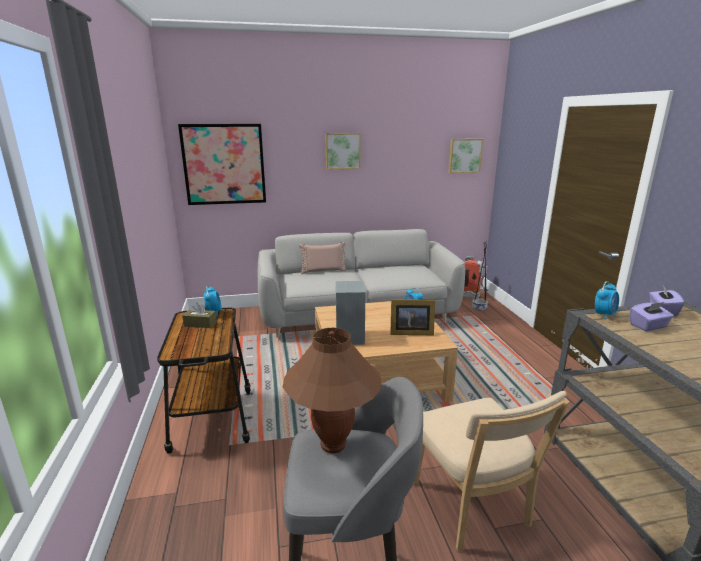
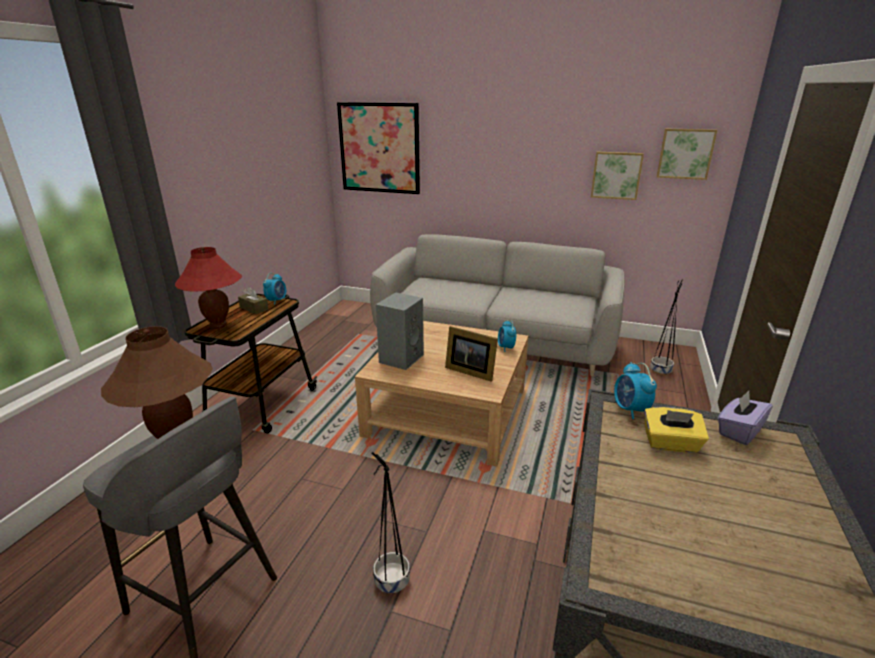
camera: 30 degrees right, 5 degrees up
beige pillow [299,242,347,274] -> none
picture [325,133,361,170] -> picture moved to [591,152,644,200]
beige chair [413,391,570,551] -> black planter [372,452,410,594]
fire extinguisher [463,256,489,299] -> none
alarm clock [595,281,619,319] -> alarm clock turned 90 degrees clockwise [614,362,657,419]
purple tissue box [630,302,674,331] -> yellow tissue box [644,407,709,453]
none -> red table lamp [175,247,242,329]

